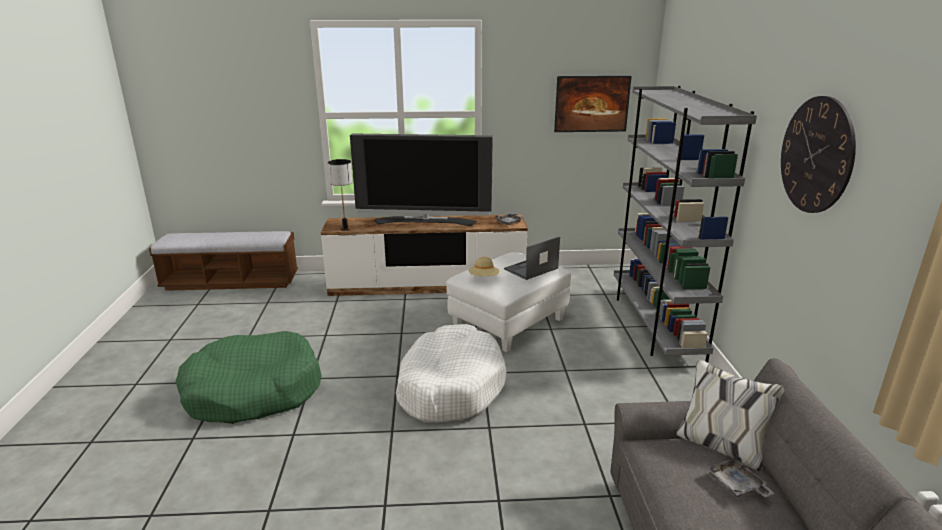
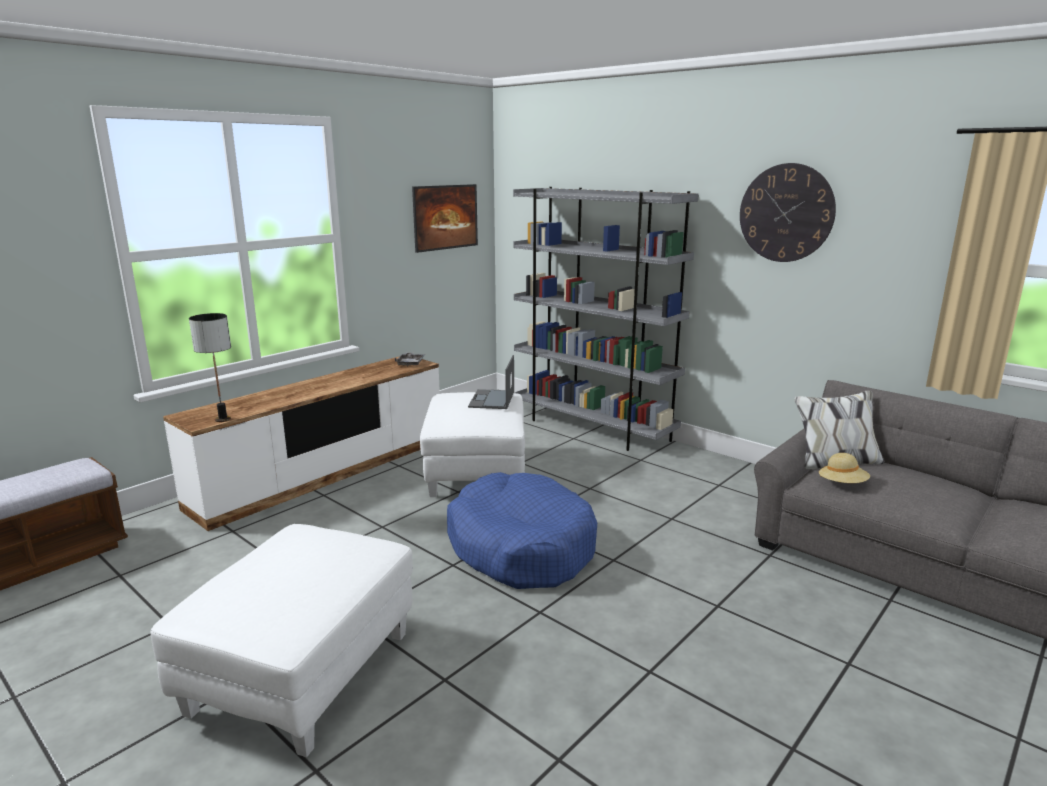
camera: 45 degrees left, 5 degrees down
green dog bed [176,331,322,424] -> white ottoman [151,524,413,757]
television [350,133,493,226] -> none
white dog bed [396,324,506,423] -> blue dog bed [447,472,597,589]
beige hat [469,257,499,276] -> beige hat moved to [819,453,870,483]
grey tray [705,455,775,497] -> none

